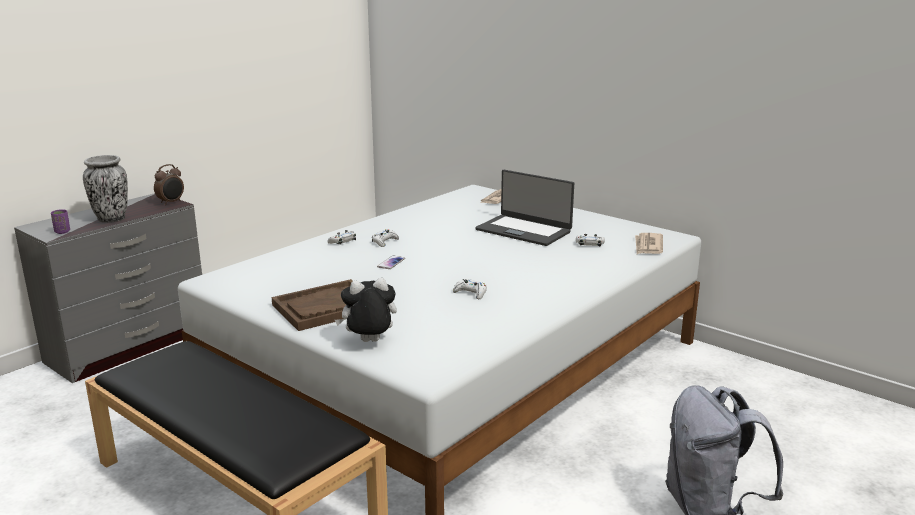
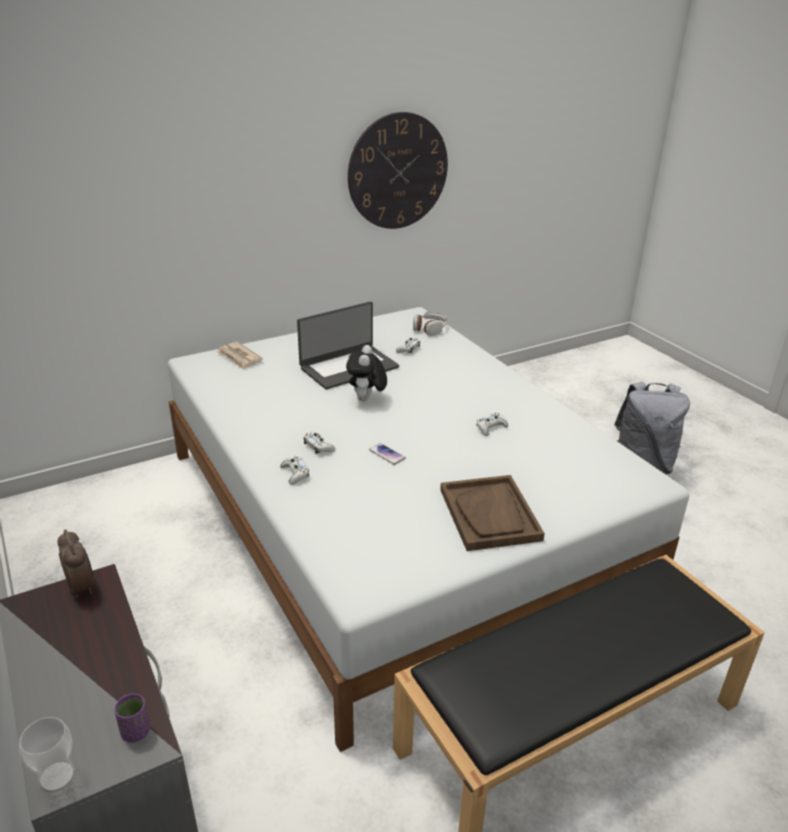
camera: 70 degrees left, 10 degrees up
vase [83,155,128,223] -> none
plush toy [335,278,397,342] -> plush toy moved to [346,345,387,401]
newspaper [635,233,663,254] -> headphones [413,312,447,336]
none -> cup [19,717,75,793]
none -> wall clock [348,112,448,229]

